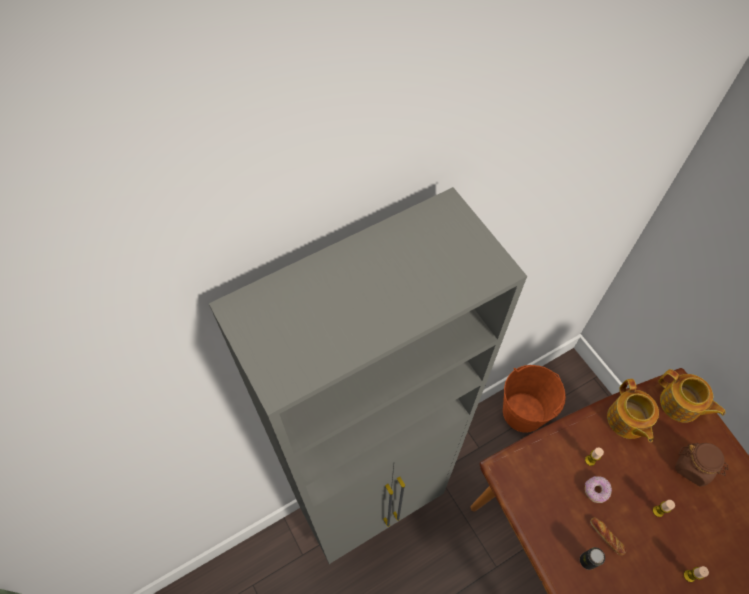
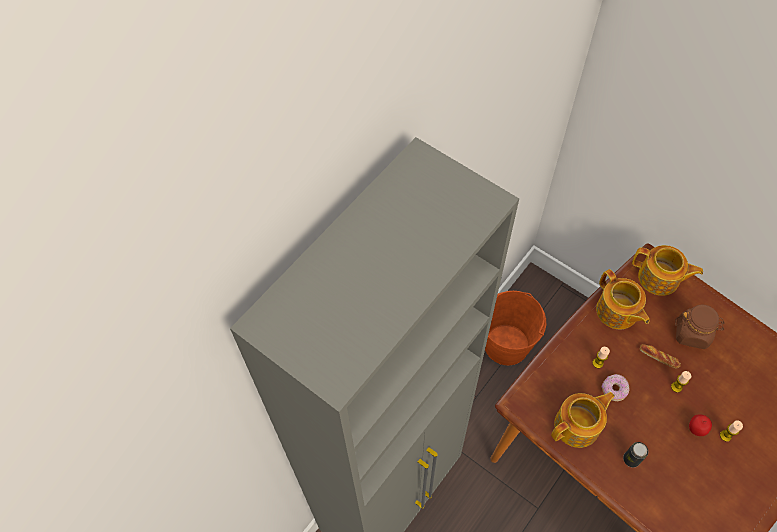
camera: 20 degrees left, 0 degrees up
bread [590,517,626,555] -> bread moved to [640,344,681,369]
none -> teapot [551,392,615,448]
none -> apple [689,415,712,436]

